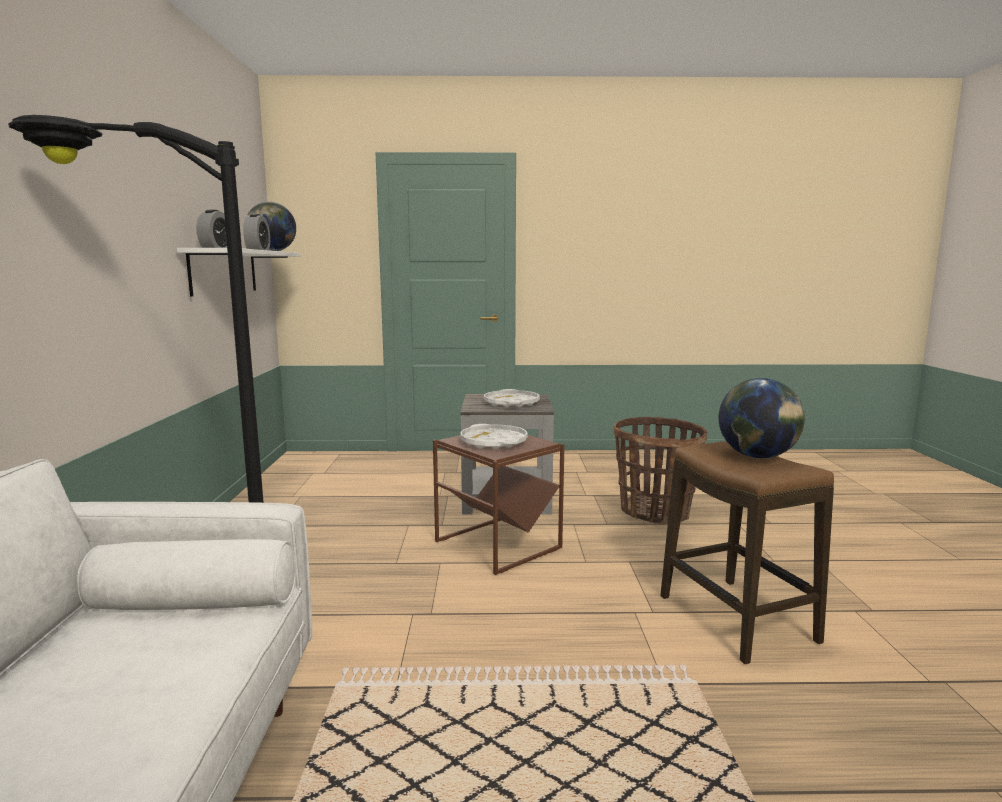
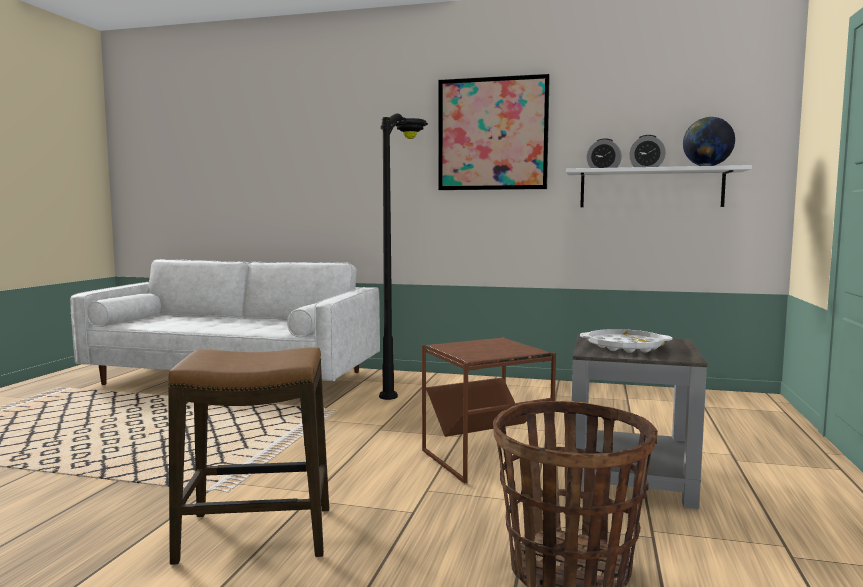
camera: 105 degrees right, 5 degrees down
white tray [460,424,528,449] -> none
globe [719,378,805,459] -> none
none -> picture [438,74,550,190]

